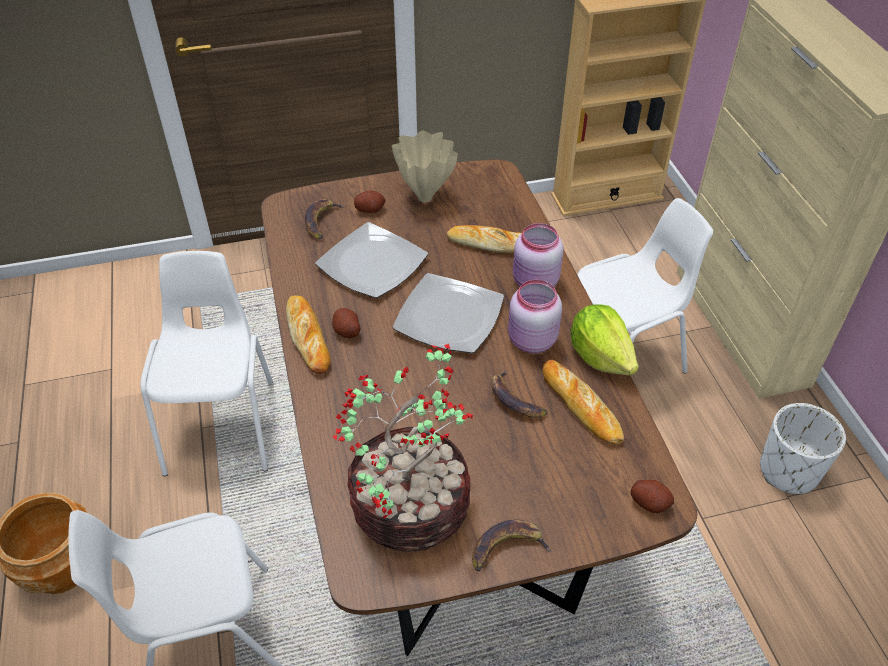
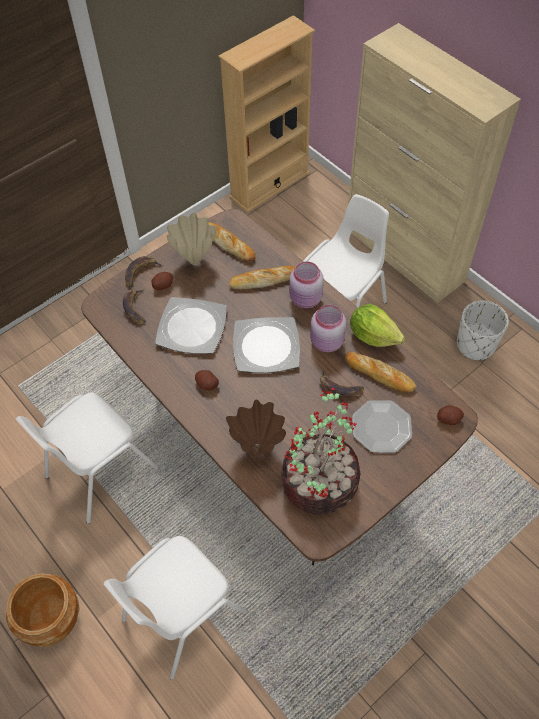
camera: 25 degrees left, 10 degrees up
white chair [140,251,273,476] -> white chair turned 105 degrees counterclockwise [16,392,158,524]
bread [286,296,331,374] -> bread moved to [208,222,256,262]
banana [472,519,553,571] -> banana moved to [125,256,163,287]
none -> brown vase [226,400,286,457]
none -> plate [352,400,412,453]

